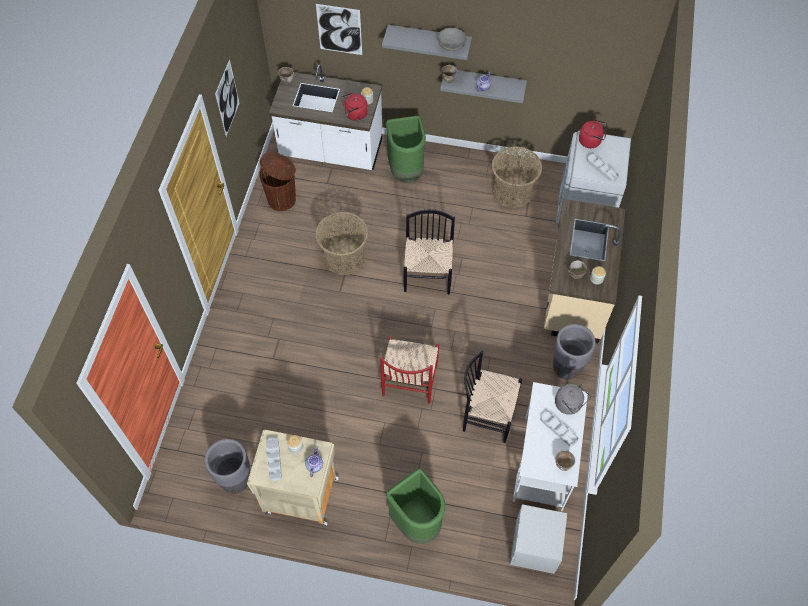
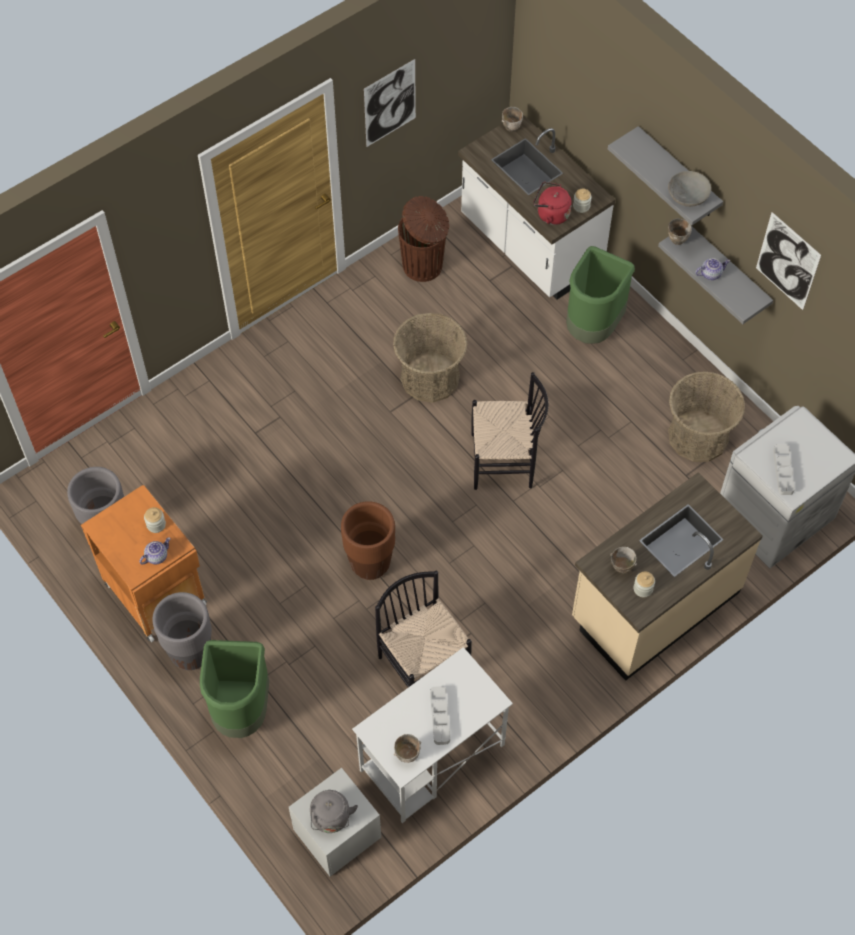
camera: 40 degrees right, 0 degrees up
beige cart [247,430,339,526] -> orange cart [81,485,207,642]
grey tray [266,437,282,481] -> none
picture [316,4,362,55] -> picture moved to [756,212,821,310]
red chair [380,336,439,404] -> brown planter [341,501,395,580]
black chair [403,209,455,294] -> black chair turned 45 degrees clockwise [472,372,548,490]
grey planter [553,324,596,380] -> grey planter moved to [152,592,212,670]
grey kettle [555,383,591,415] -> grey kettle moved to [310,790,358,833]
red kettle [579,119,607,148] -> none

